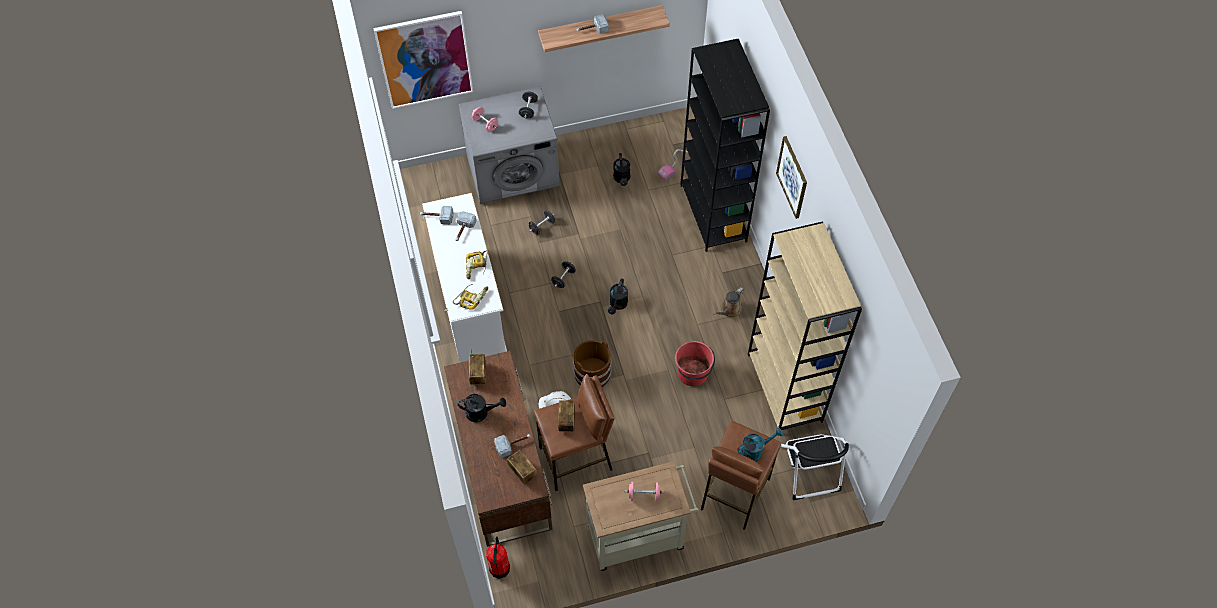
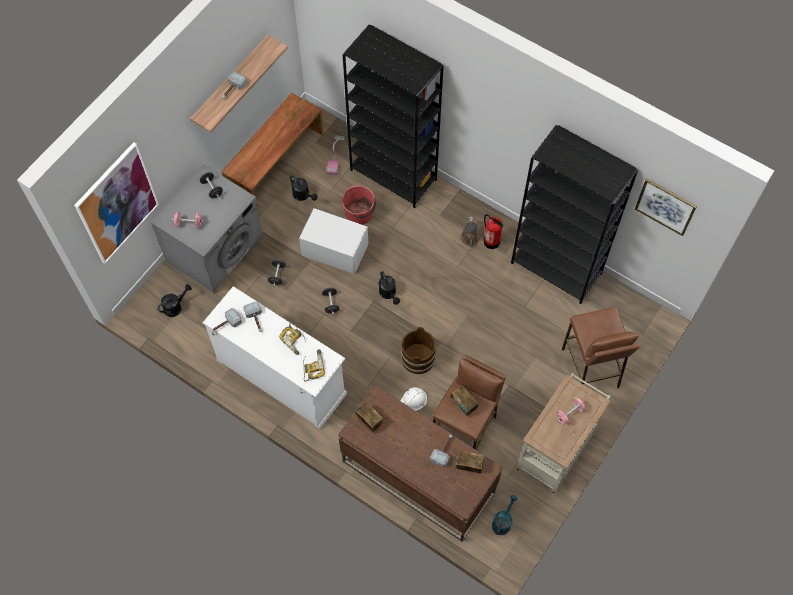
camera: 40 degrees left, 5 degrees up
black watering can [458,394,506,422] -> black watering can moved to [158,284,192,317]
fire extinguisher [486,537,510,579] -> fire extinguisher moved to [484,214,503,249]
red bucket [675,341,715,386] -> red bucket moved to [341,185,376,225]
turquoise watering can [737,428,783,461] -> turquoise watering can moved to [492,495,518,535]
beige bookcase [748,221,862,430] -> black bookcase [511,125,638,304]
picture [776,136,807,219] -> picture moved to [635,178,697,236]
step ladder [781,434,849,500] -> none
none -> brown bench [221,93,324,210]
none -> white storage box [299,208,368,274]

